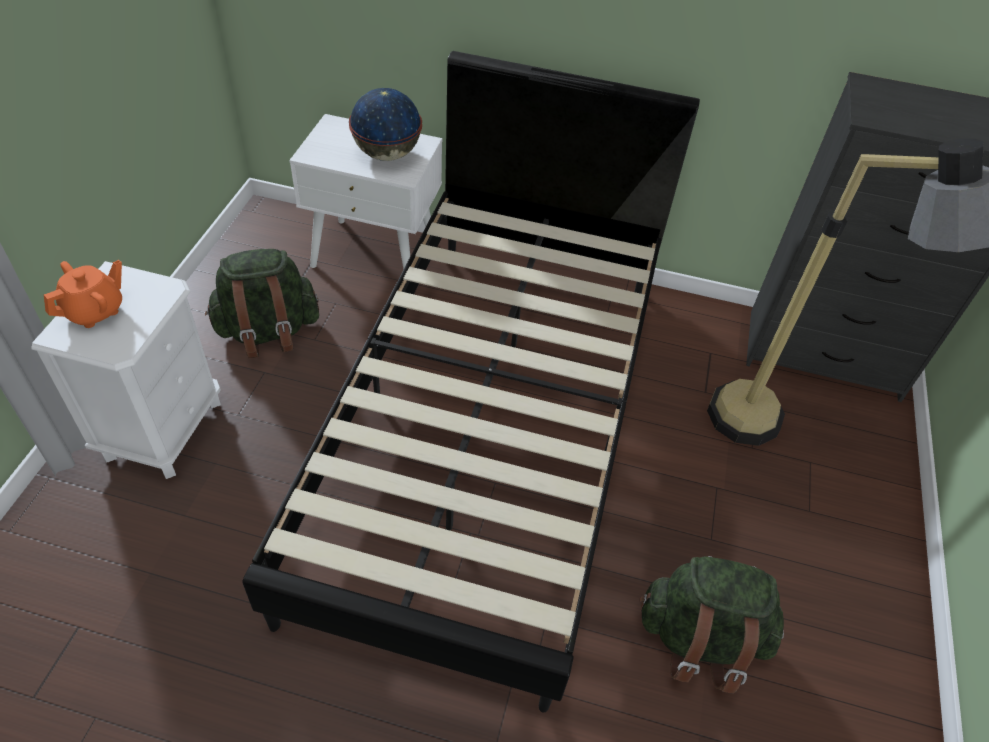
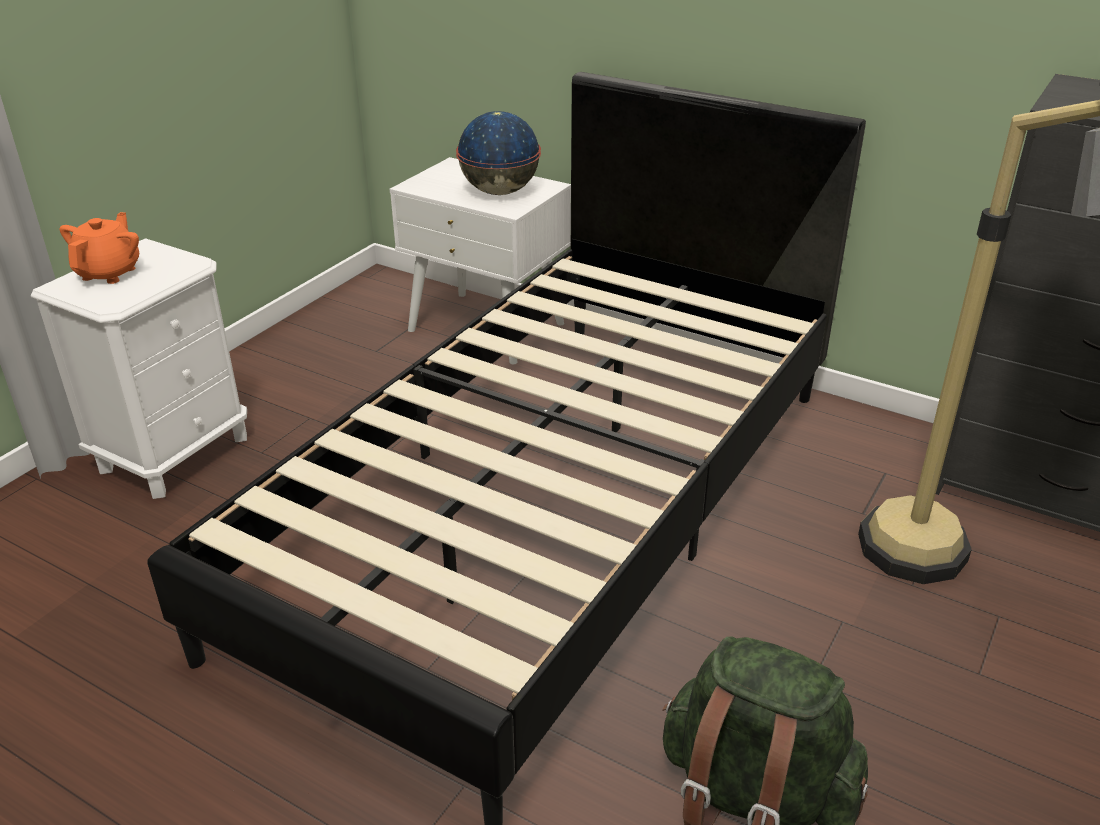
camera: 20 degrees right, 15 degrees down
orange teapot [44,260,122,328] -> orange teapot turned 45 degrees counterclockwise [60,212,139,284]
green backpack [205,249,319,359] -> none

